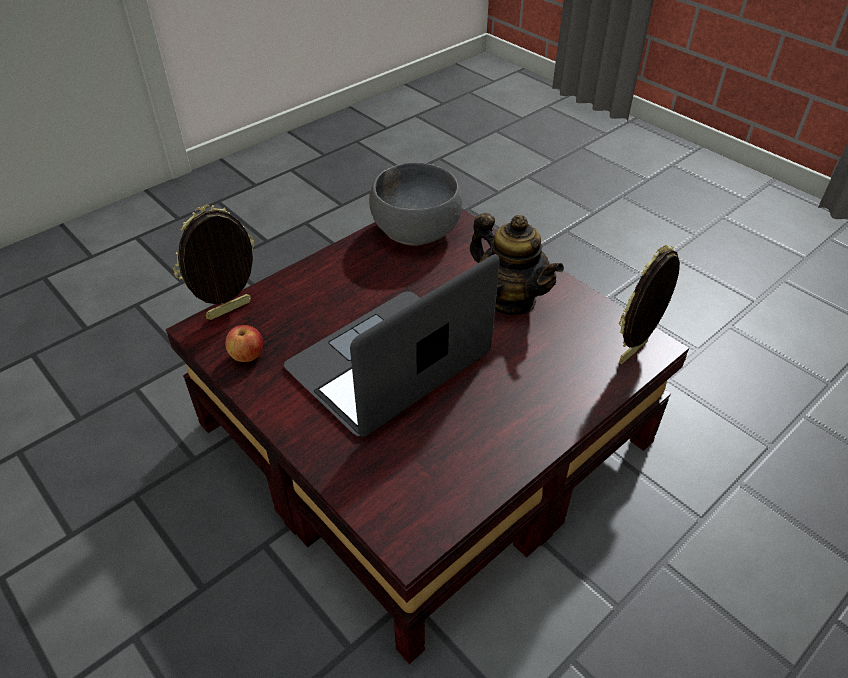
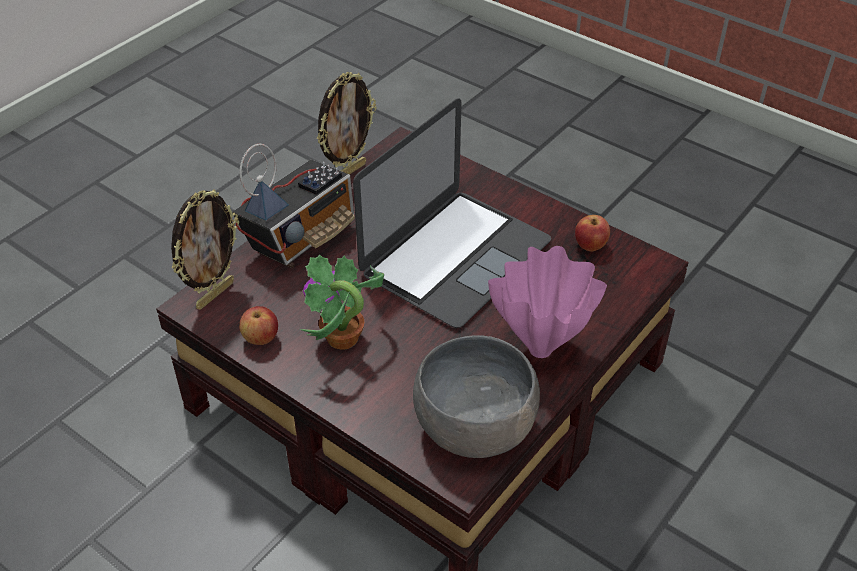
camera: 170 degrees right, 0 degrees up
picture frame [173,205,255,320] -> picture frame moved to [317,72,376,174]
teapot [470,213,564,315] -> potted plant [300,254,384,349]
none -> radio [233,144,355,269]
none -> apple [239,306,278,345]
none -> pink vase [488,246,607,358]

